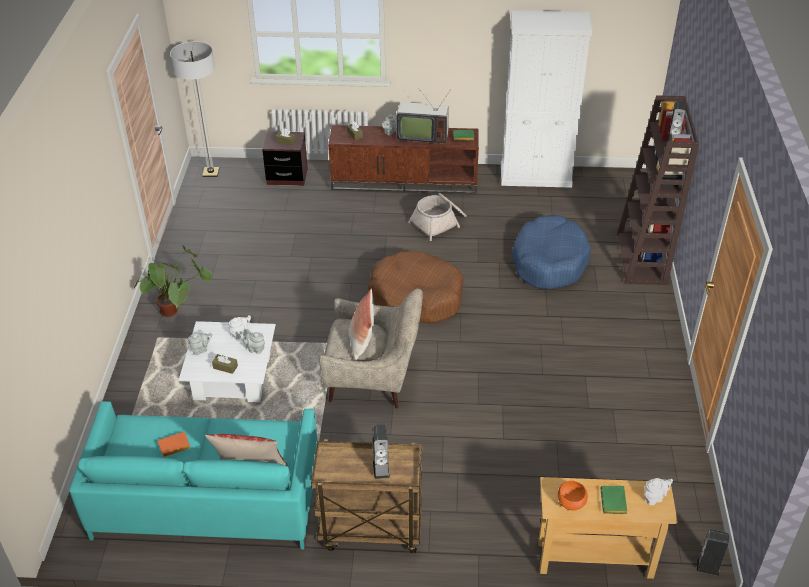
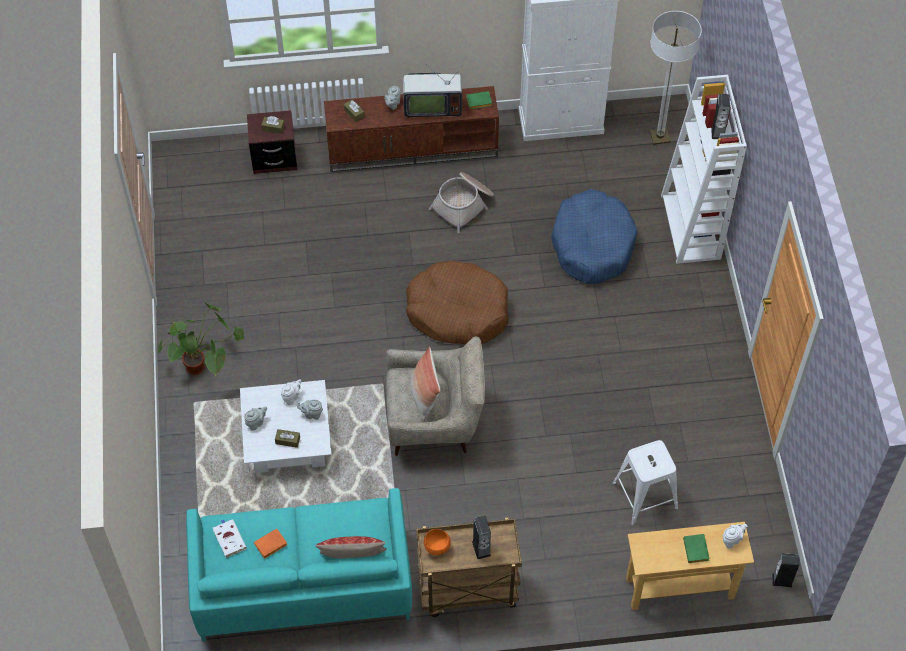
camera: 10 degrees left, 15 degrees up
floor lamp [170,41,220,177] -> floor lamp moved to [650,11,702,145]
orange bowl [558,481,588,511] -> orange bowl moved to [424,529,451,555]
brown bookcase [617,95,699,285] -> white bookcase [661,75,747,264]
none -> white book [213,519,247,558]
none -> white stool [612,440,678,525]

